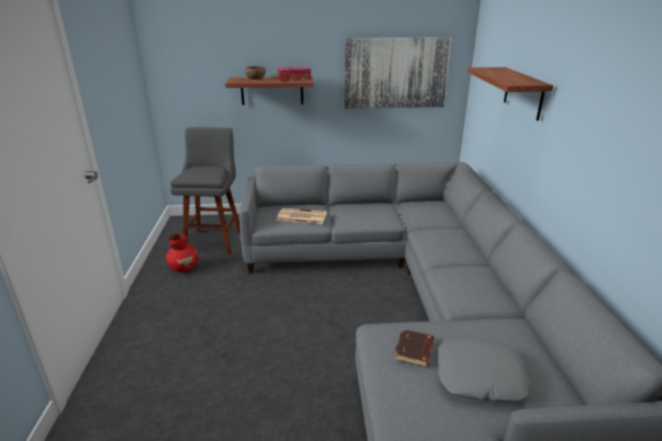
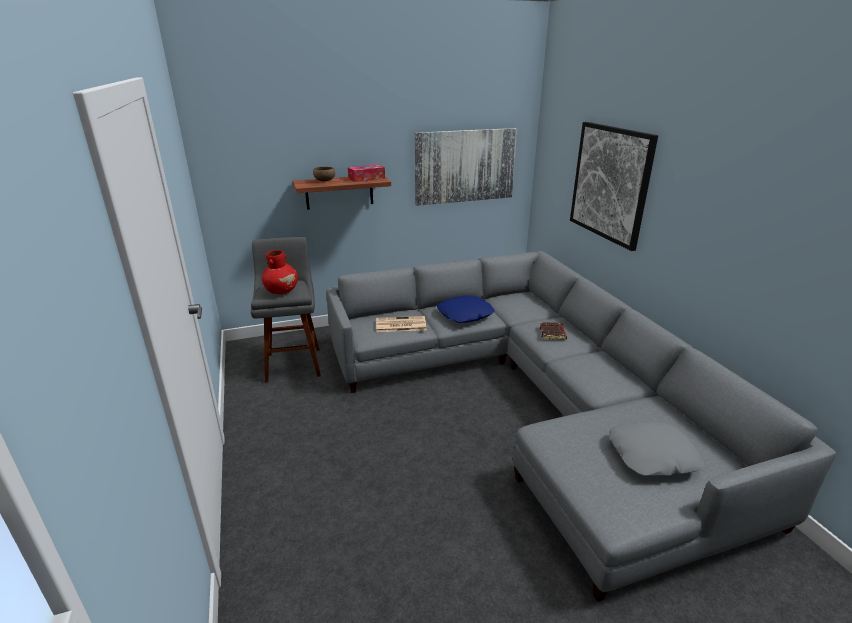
camera: 15 degrees left, 0 degrees up
red vase [166,233,199,272] -> red vase moved to [262,250,298,294]
brown book [394,329,434,367] -> brown book moved to [540,322,567,340]
shelf [468,67,553,121] -> picture [570,122,658,251]
none -> blue pillow [437,295,495,323]

